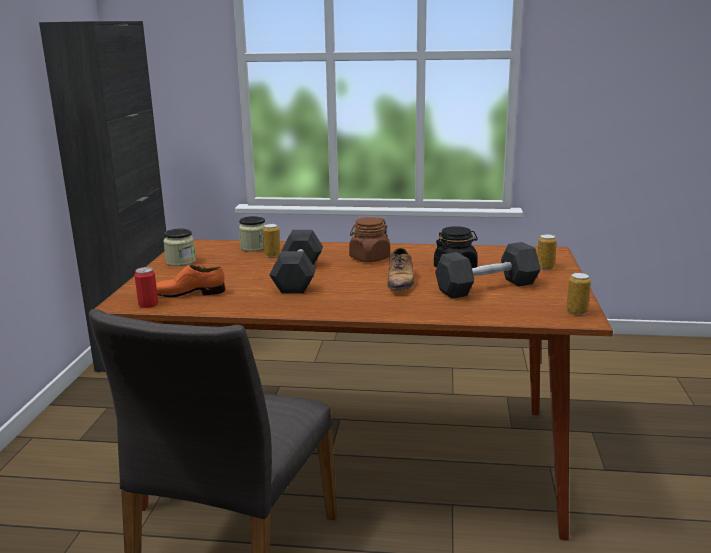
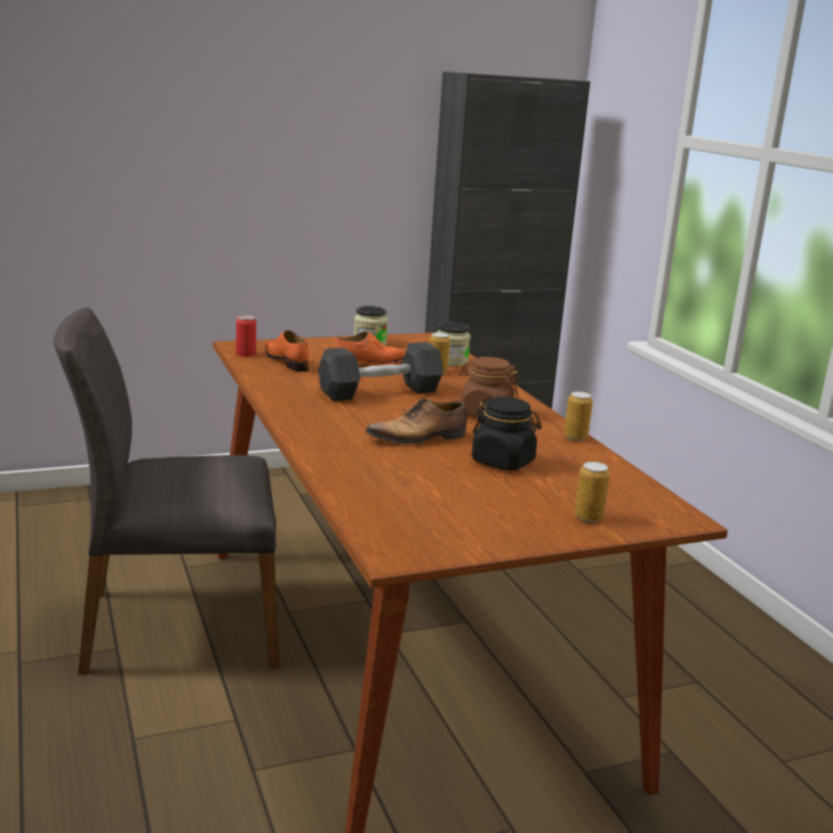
camera: 60 degrees right, 0 degrees up
black dumbbell [435,242,541,299] -> none
can [566,273,591,315] -> can moved to [564,391,593,441]
none -> orange shoe [334,331,406,365]

